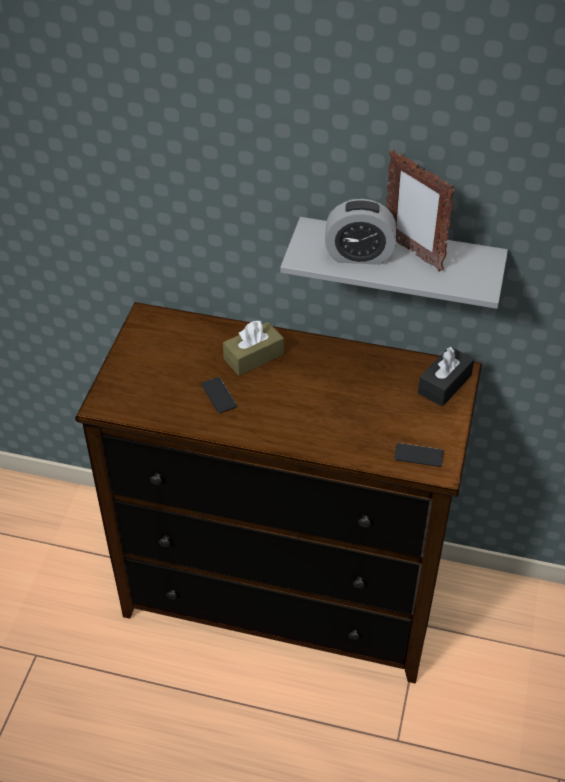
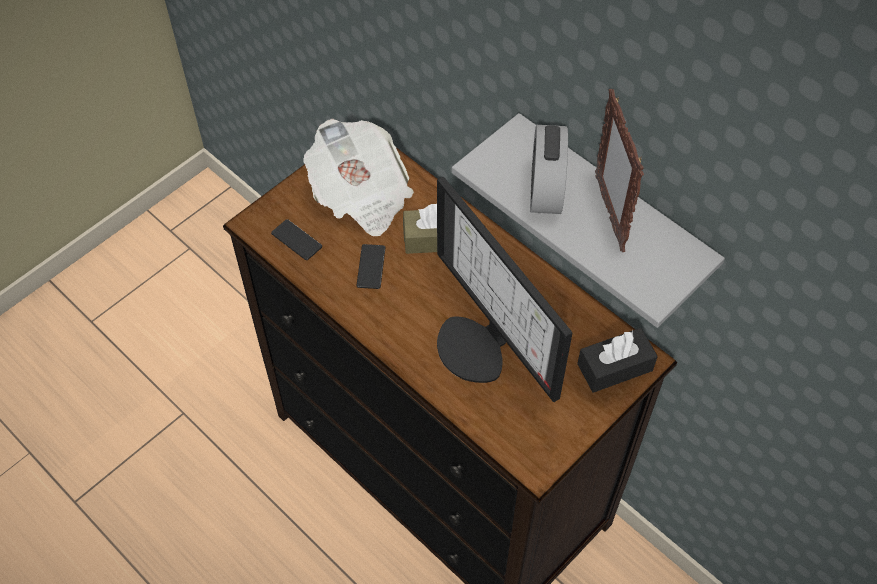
camera: 30 degrees right, 10 degrees up
alarm clock [325,199,396,265] -> alarm clock turned 60 degrees clockwise [530,125,568,214]
phone [394,443,444,467] -> phone moved to [271,219,322,260]
none -> newspaper [303,119,414,236]
none -> monitor [437,177,572,402]

